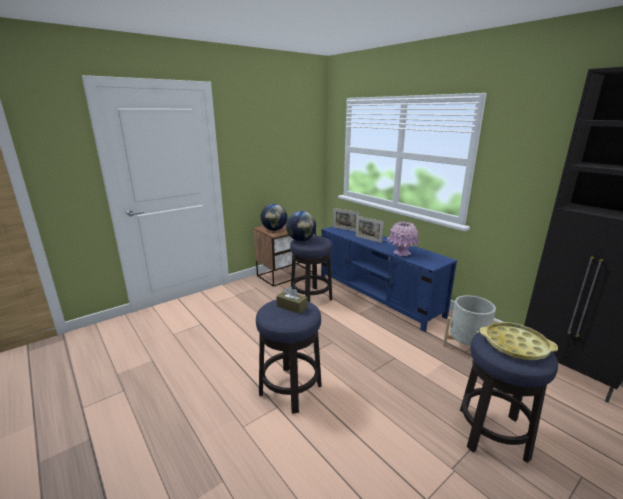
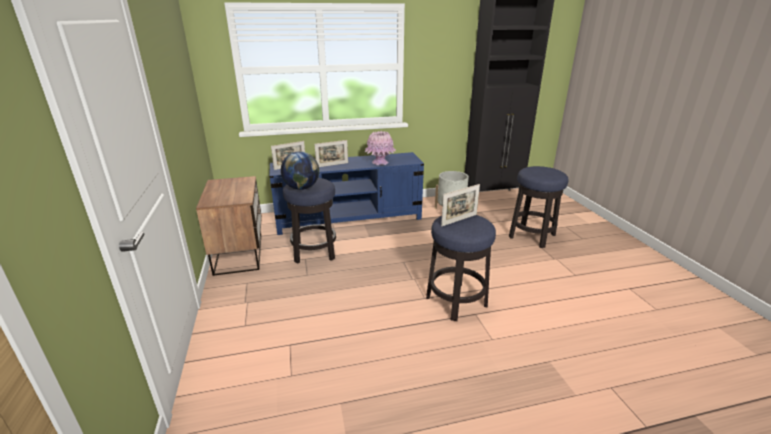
camera: 65 degrees left, 5 degrees up
globe [260,204,287,231] -> none
brown tissue box [276,286,308,314] -> picture frame [441,184,480,226]
yellow tray [480,322,558,360] -> none

